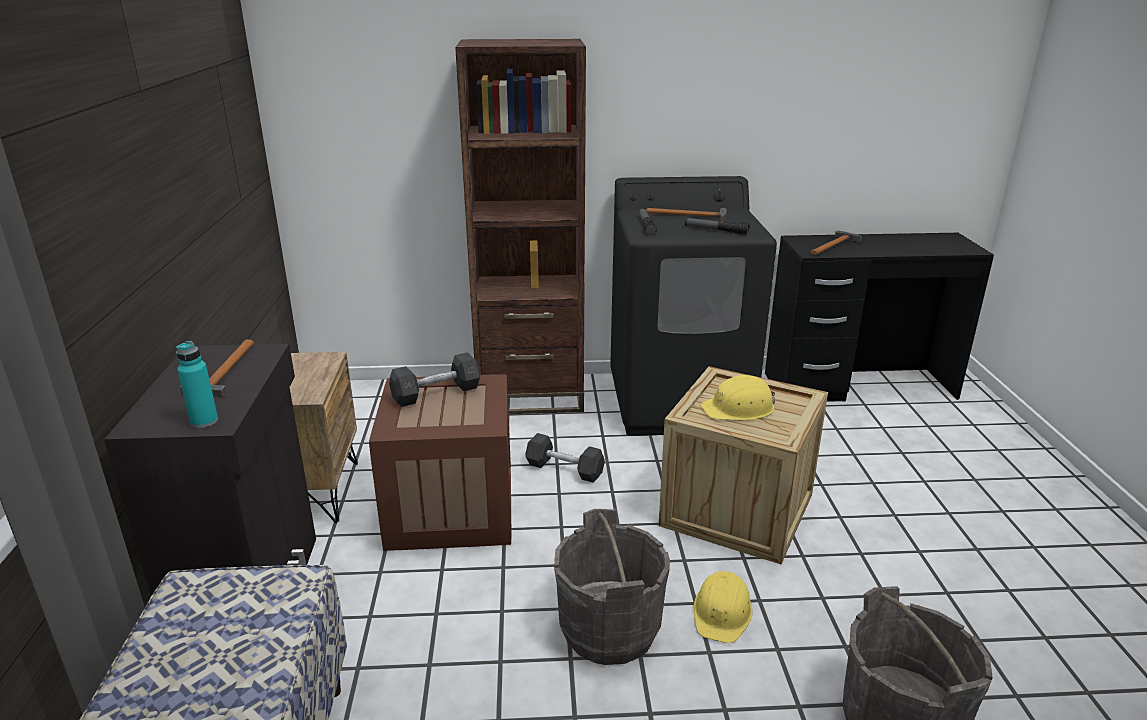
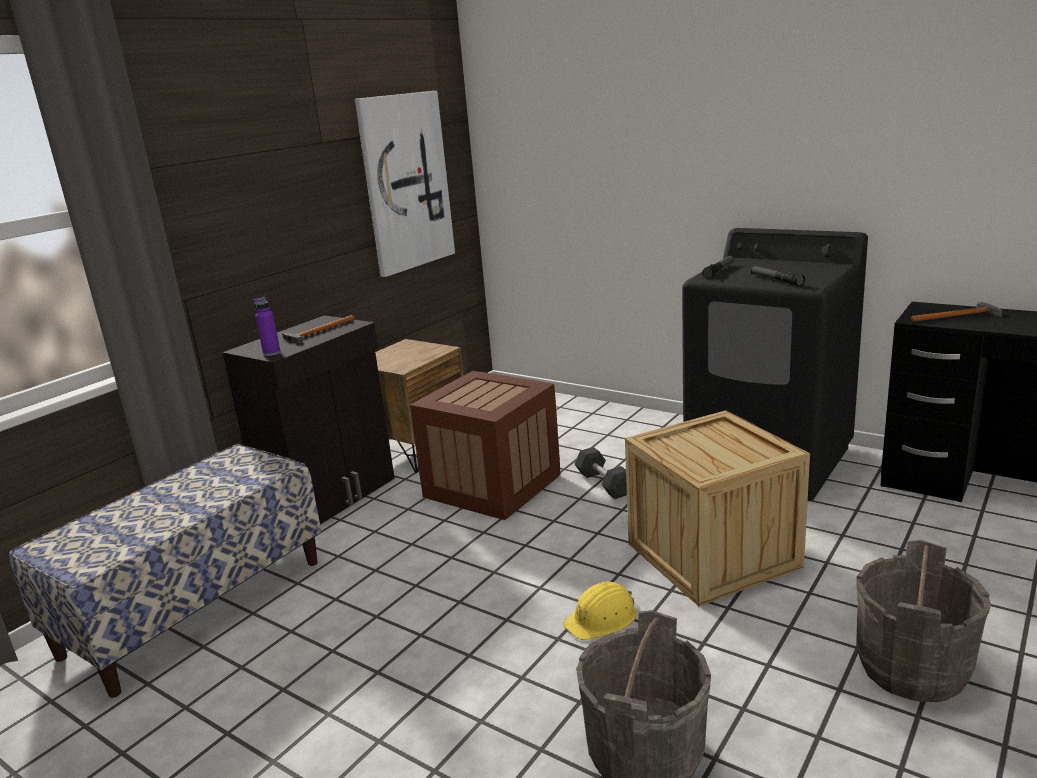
camera: 40 degrees right, 5 degrees down
turquoise bottle [176,341,218,428] -> purple bottle [254,297,281,356]
grey dumbbell [389,352,481,407] -> none
brown bookcase [455,39,586,414] -> none
grey bucket [554,509,670,665] -> grey bucket moved to [856,540,991,702]
hammer [646,208,727,222] -> none
yellow hard hat [701,375,775,421] -> none
none -> picture [355,91,455,277]

